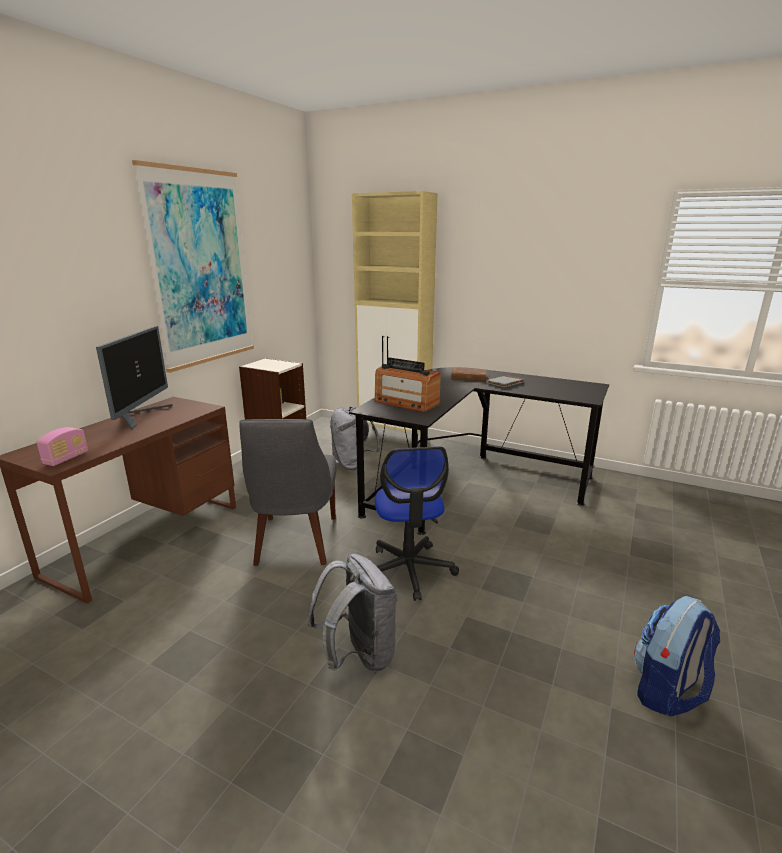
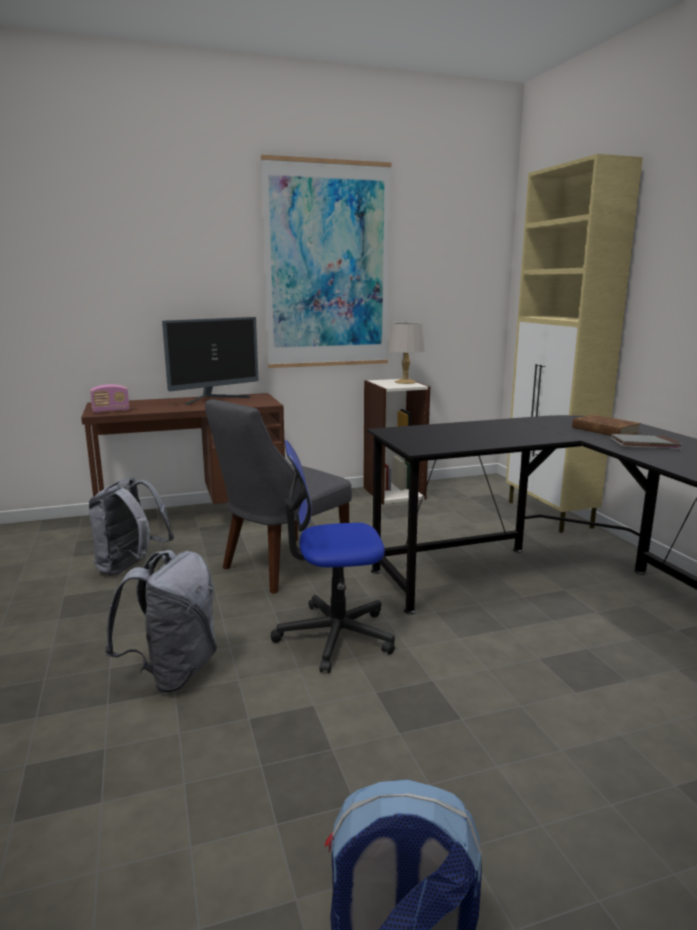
camera: 45 degrees right, 5 degrees down
grey backpack [330,407,380,470] -> grey backpack moved to [89,477,174,576]
radio [375,357,441,412] -> none
office chair [375,446,459,601] -> office chair turned 45 degrees clockwise [271,440,395,673]
none -> grey table lamp [388,322,425,384]

